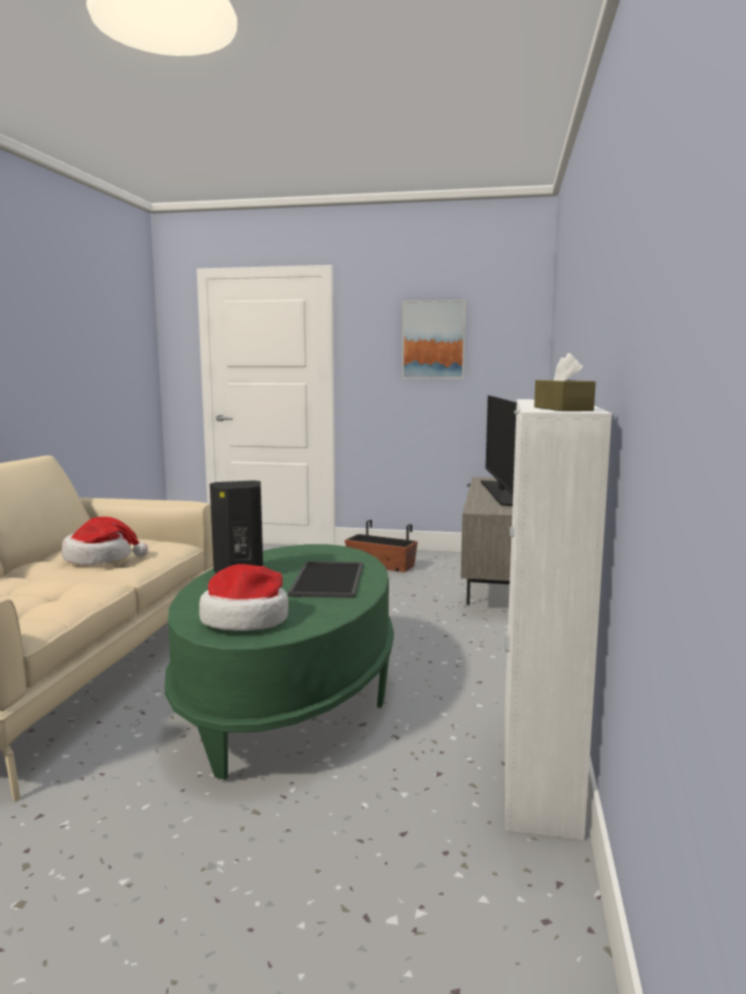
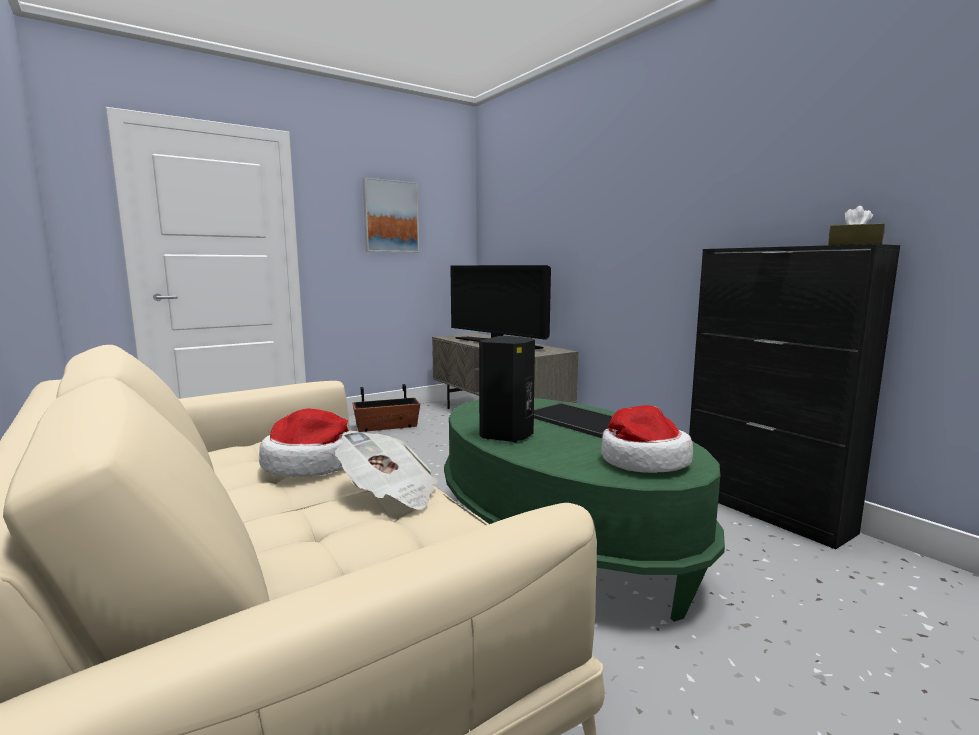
camera: 45 degrees left, 0 degrees up
white cabinet [505,399,612,840] -> black cabinet [689,244,900,549]
none -> newspaper [335,431,438,510]

